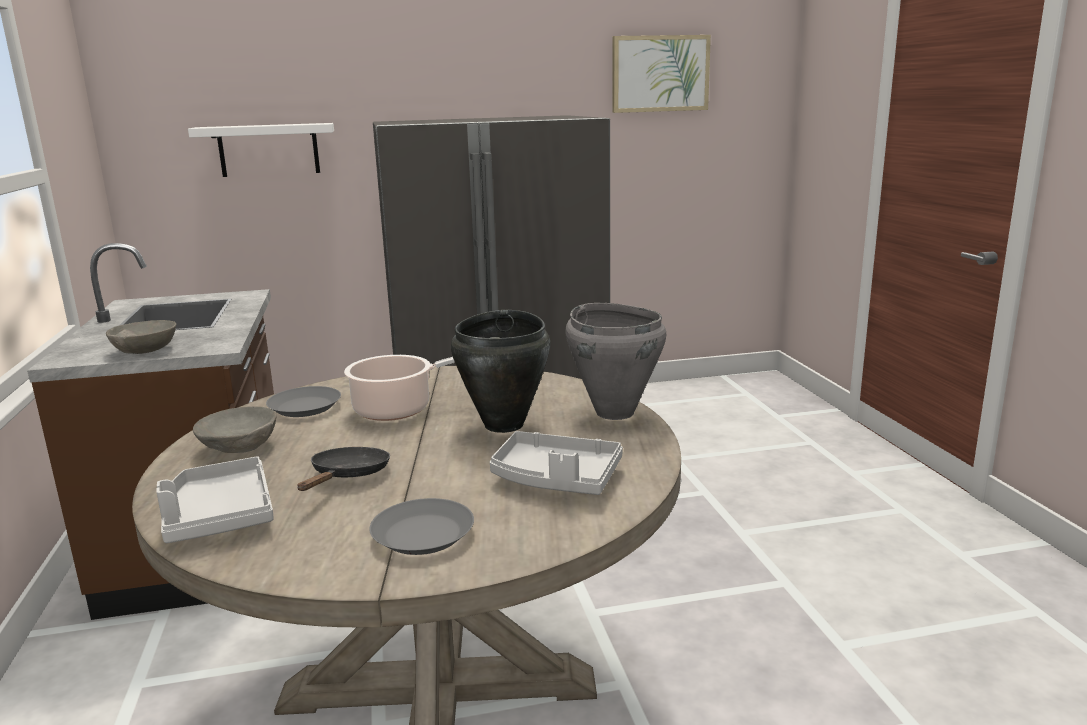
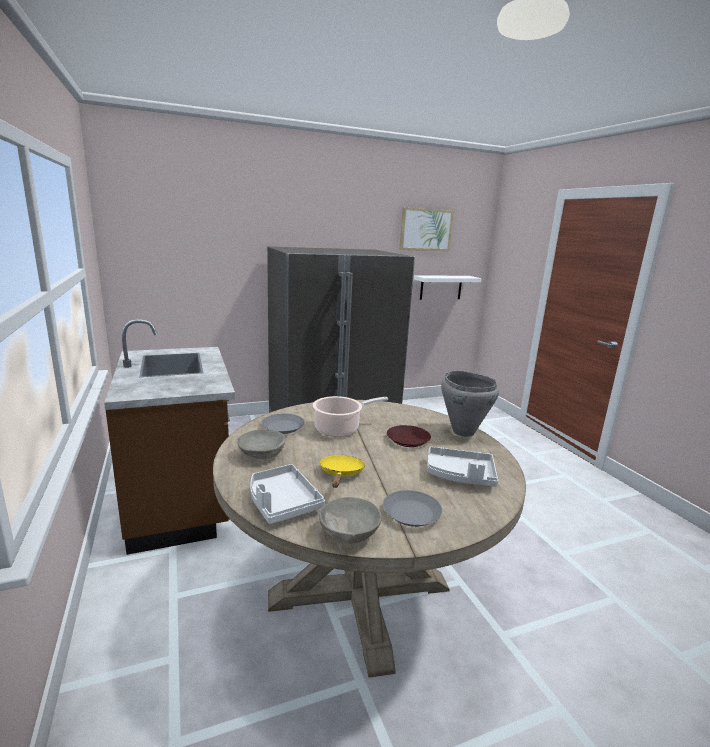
camera: 10 degrees left, 0 degrees up
grey bowl [106,320,176,354] -> grey bowl moved to [319,497,382,544]
white shelf [188,123,334,177] -> white shelf moved to [414,275,482,300]
black frying pan [297,447,390,491] -> yellow frying pan [319,455,366,488]
black cooking pot [451,310,550,433] -> brown plate [387,425,431,447]

